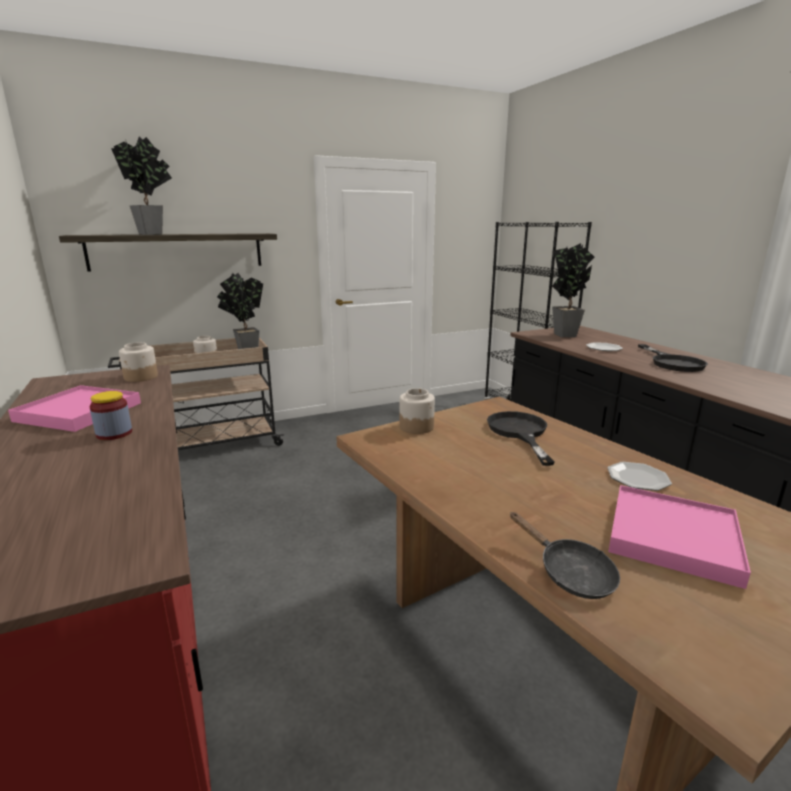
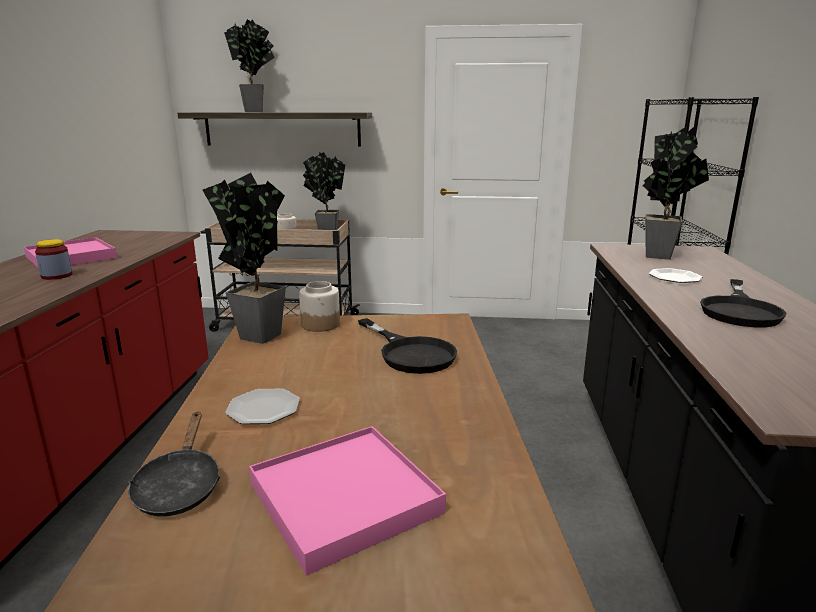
camera: 30 degrees right, 0 degrees up
jar [119,342,158,382] -> none
black frying pan [487,411,555,466] -> black frying pan turned 120 degrees clockwise [358,318,457,374]
plate [608,462,672,491] -> plate moved to [225,389,300,424]
none -> potted plant [203,172,286,344]

